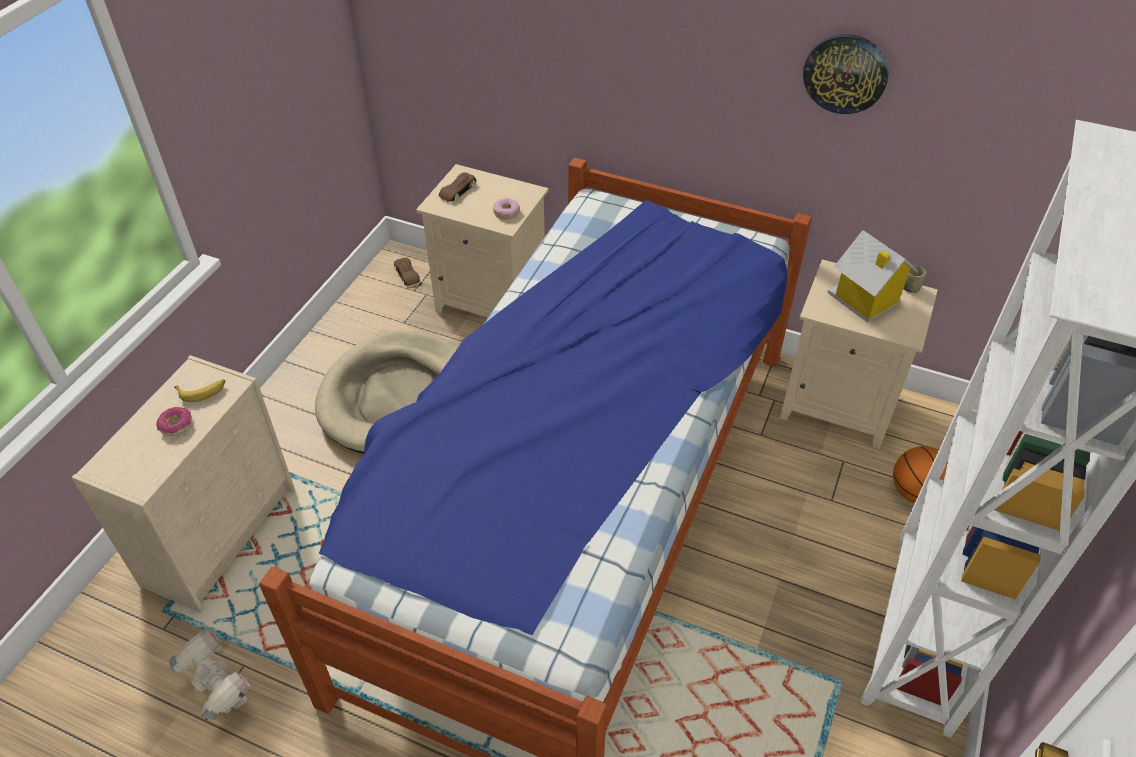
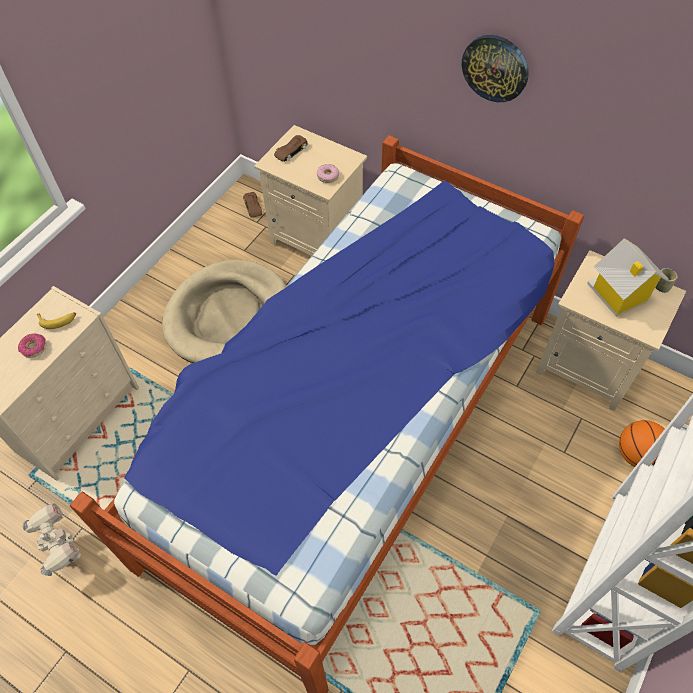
camera: 10 degrees right, 10 degrees up
wall clock [803,34,889,114] -> wall clock moved to [462,35,529,102]

